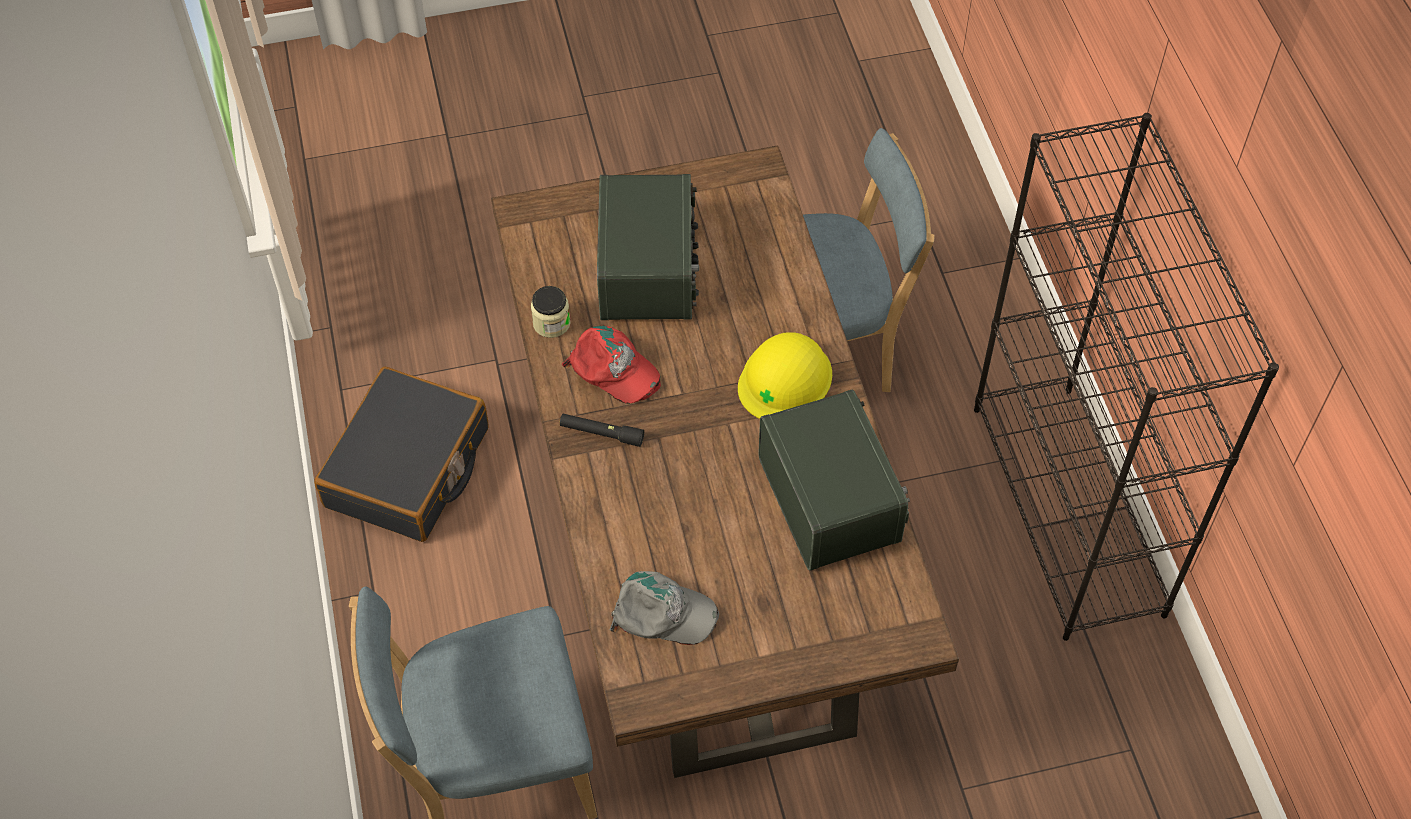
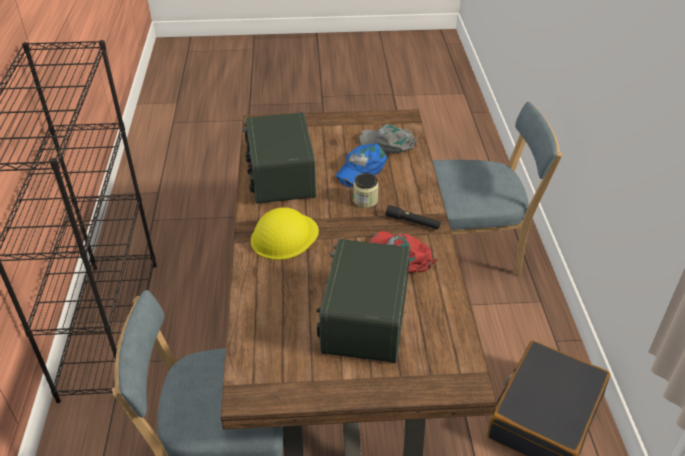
camera: 170 degrees left, 15 degrees down
jar [531,286,571,338] -> jar moved to [353,173,379,208]
none -> blue cap [336,144,387,187]

